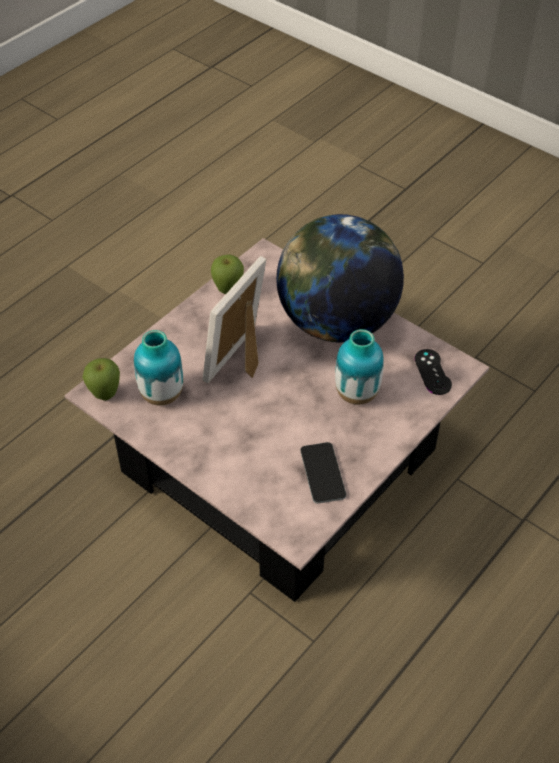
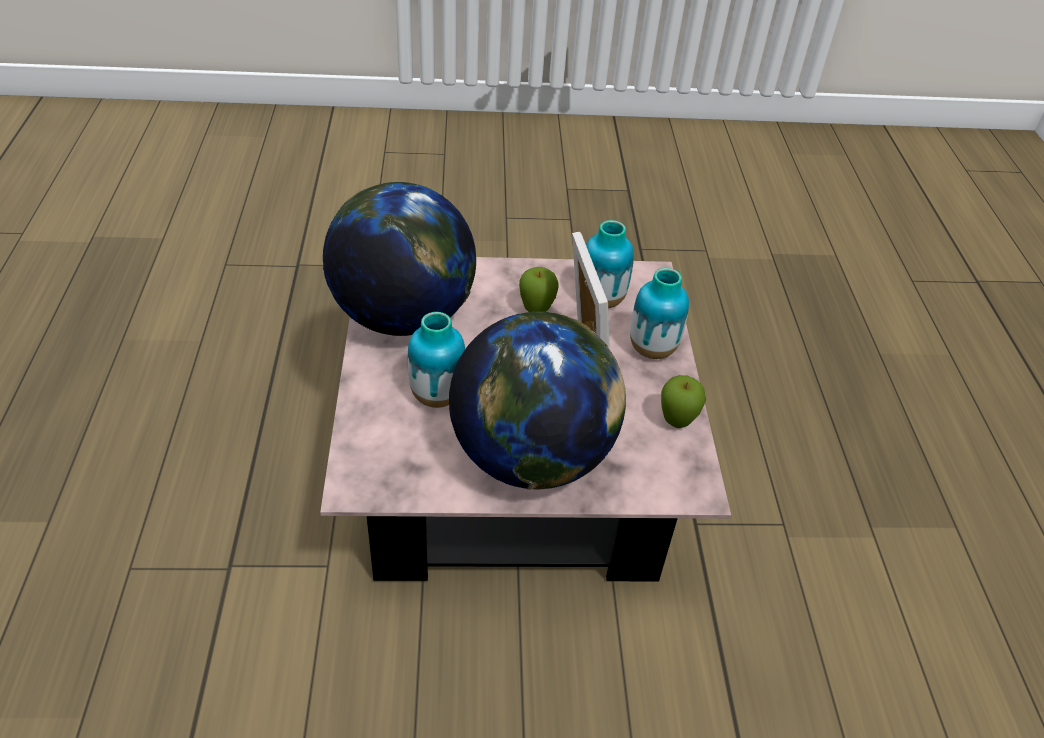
camera: 135 degrees right, 5 degrees down
apple [82,358,120,400] -> apple moved to [519,267,559,312]
phone [300,442,346,504] -> globe [323,182,476,336]
black game controller [415,349,452,395] -> none
none -> vase [630,268,689,359]

